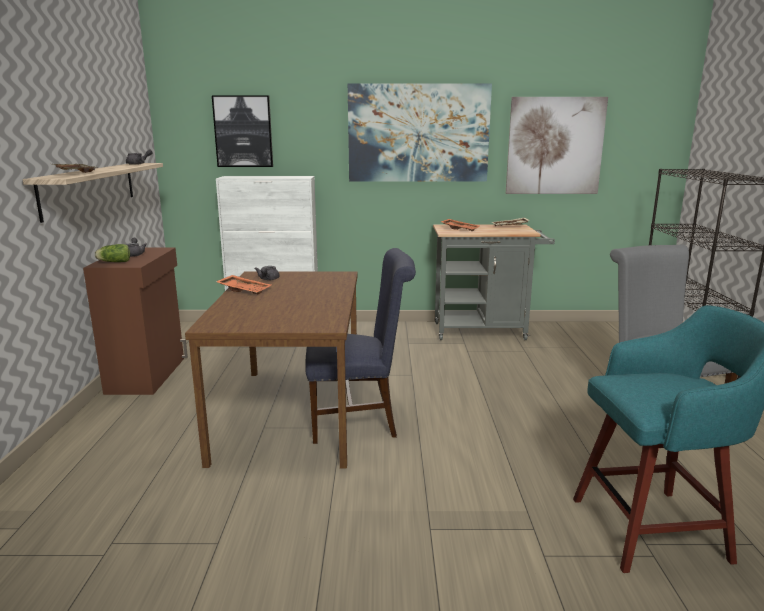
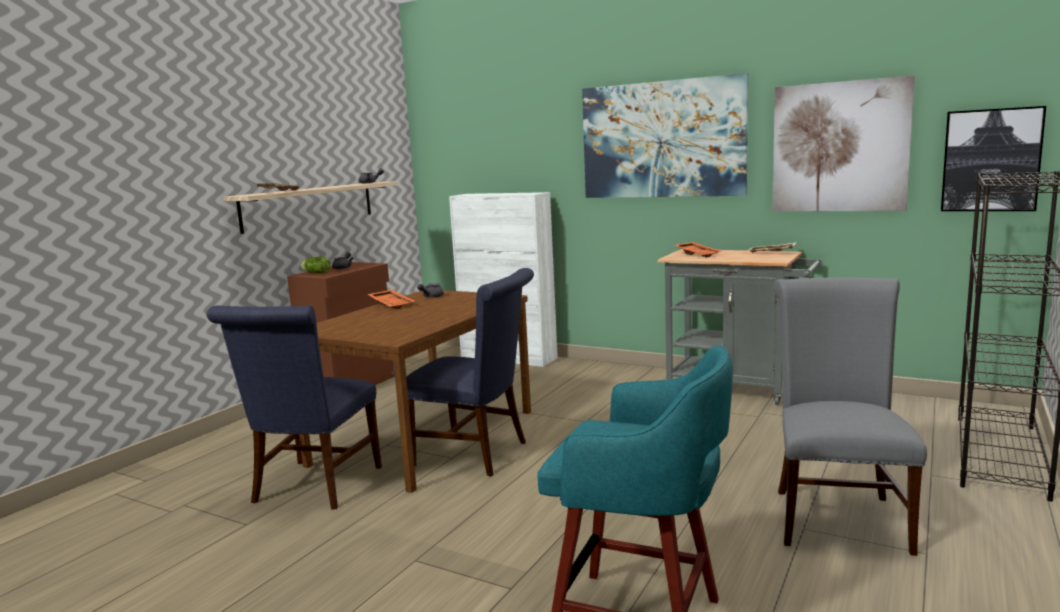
camera: 30 degrees right, 5 degrees down
picture [212,95,273,167] -> picture moved to [941,106,1046,211]
none -> blue chair [206,305,382,510]

